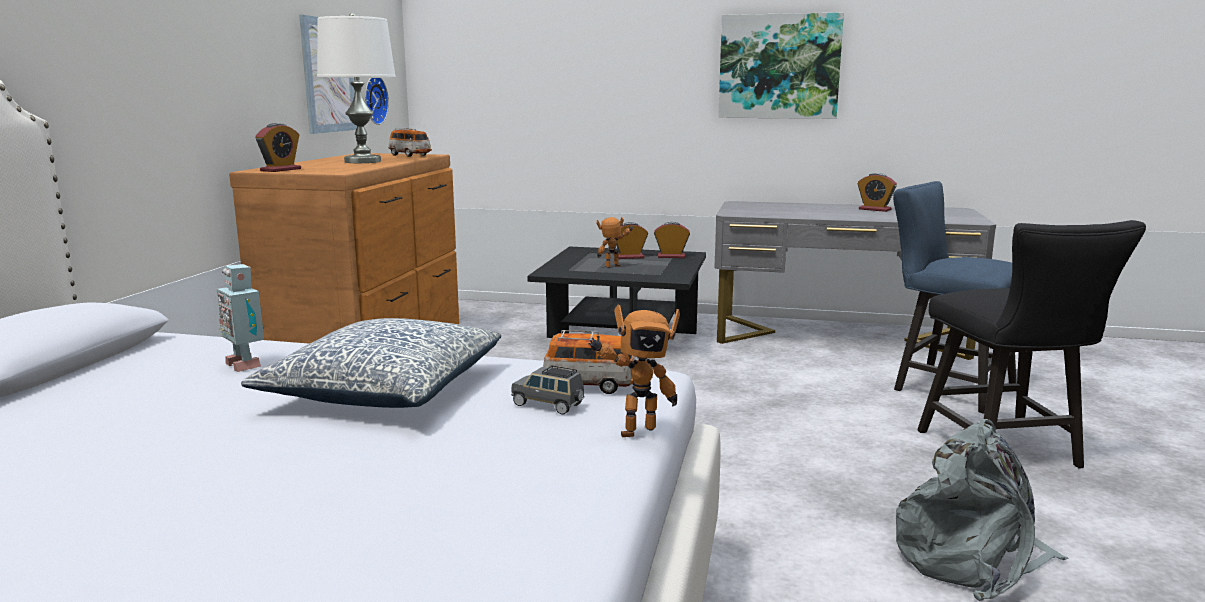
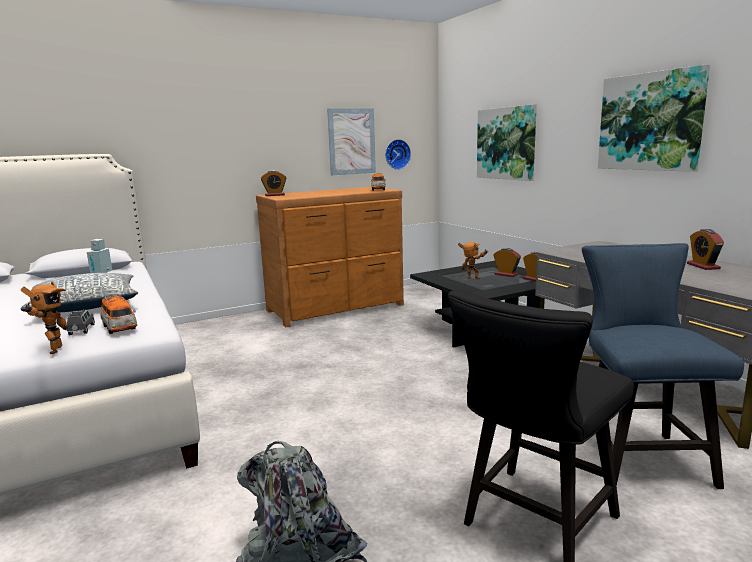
camera: 50 degrees right, 0 degrees up
white table lamp [317,13,396,163] -> none
toy robot [588,305,680,437] -> toy robot turned 120 degrees counterclockwise [21,281,68,354]
none -> picture [477,104,537,181]

